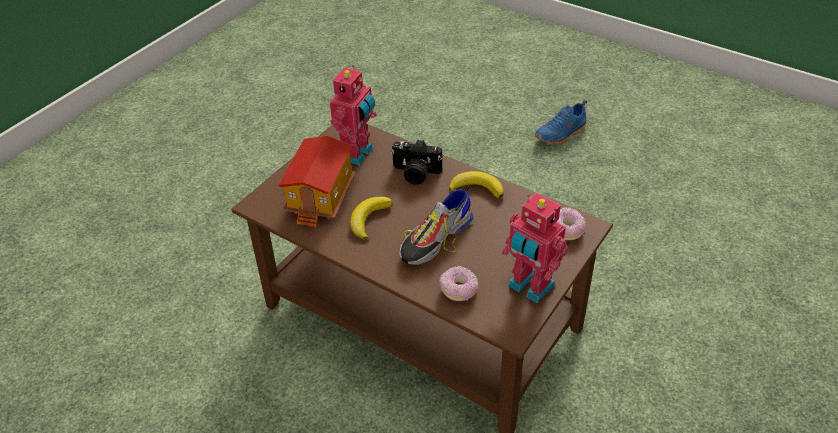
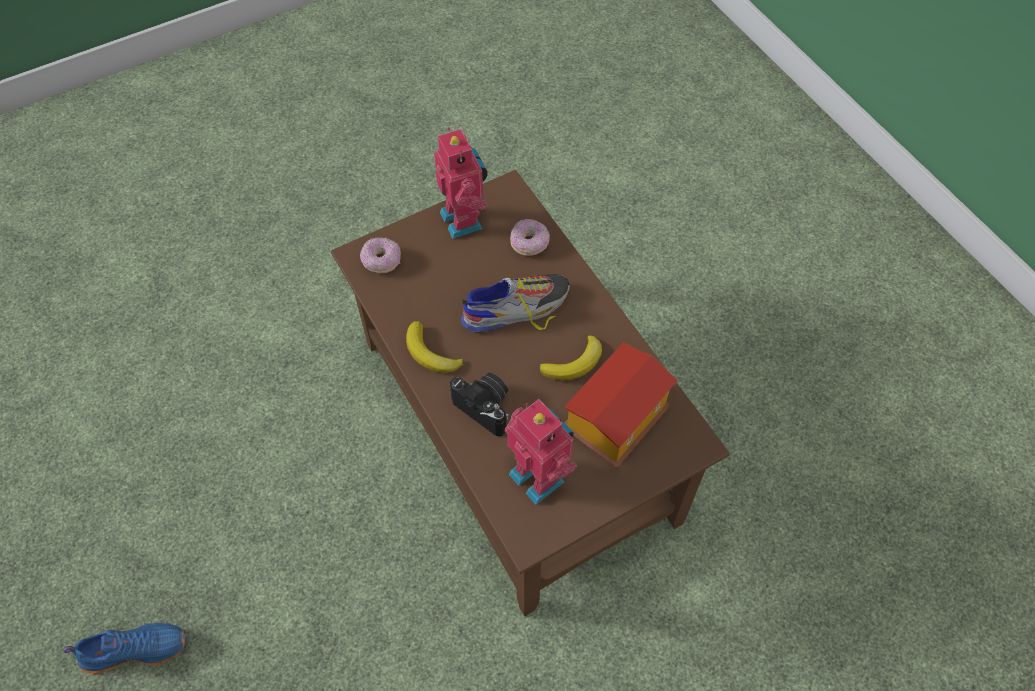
camera: 155 degrees left, 15 degrees up
toy robot [330,65,376,165] -> toy robot turned 90 degrees clockwise [505,399,577,505]

